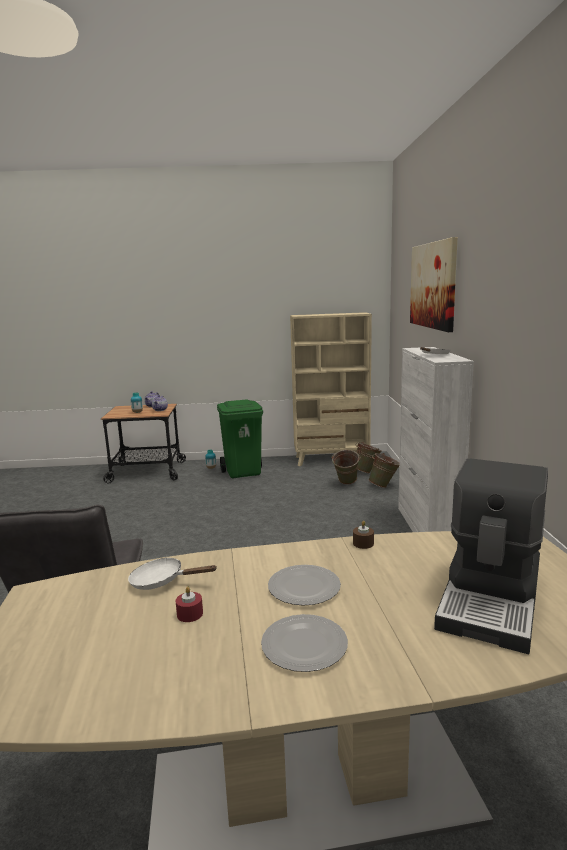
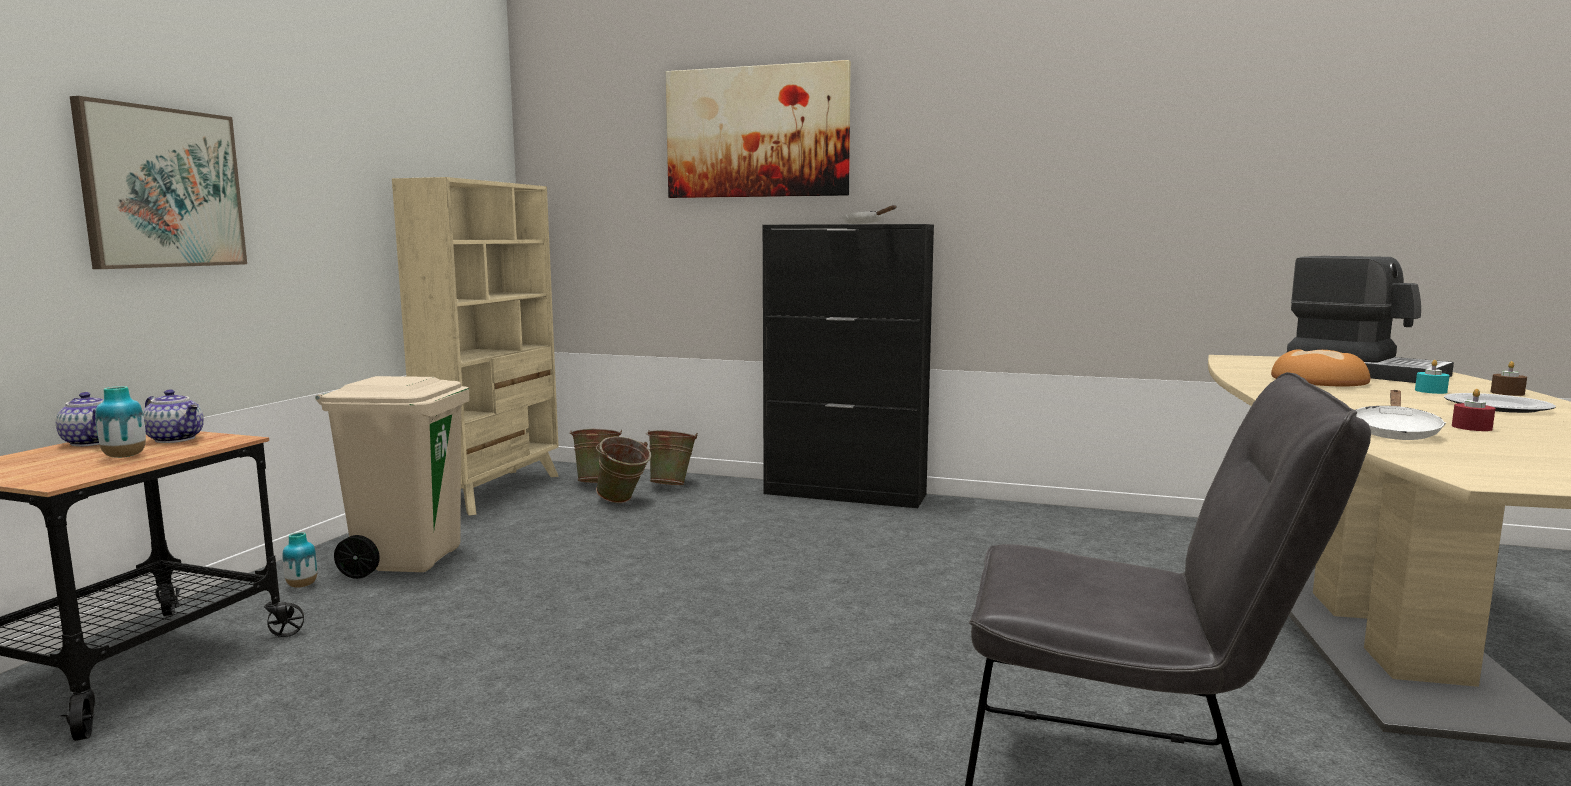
camera: 70 degrees left, 5 degrees down
green trash can [217,399,263,478] -> beige trash can [315,376,469,579]
plate [268,565,341,606] -> none
brown candle [353,521,374,549] -> brown candle moved to [1490,361,1527,396]
white cabinet [398,347,474,532] -> black cabinet [762,224,934,508]
none -> picture [70,96,247,269]
none -> bread [1271,349,1370,387]
none -> turquoise candle [1415,360,1450,394]

